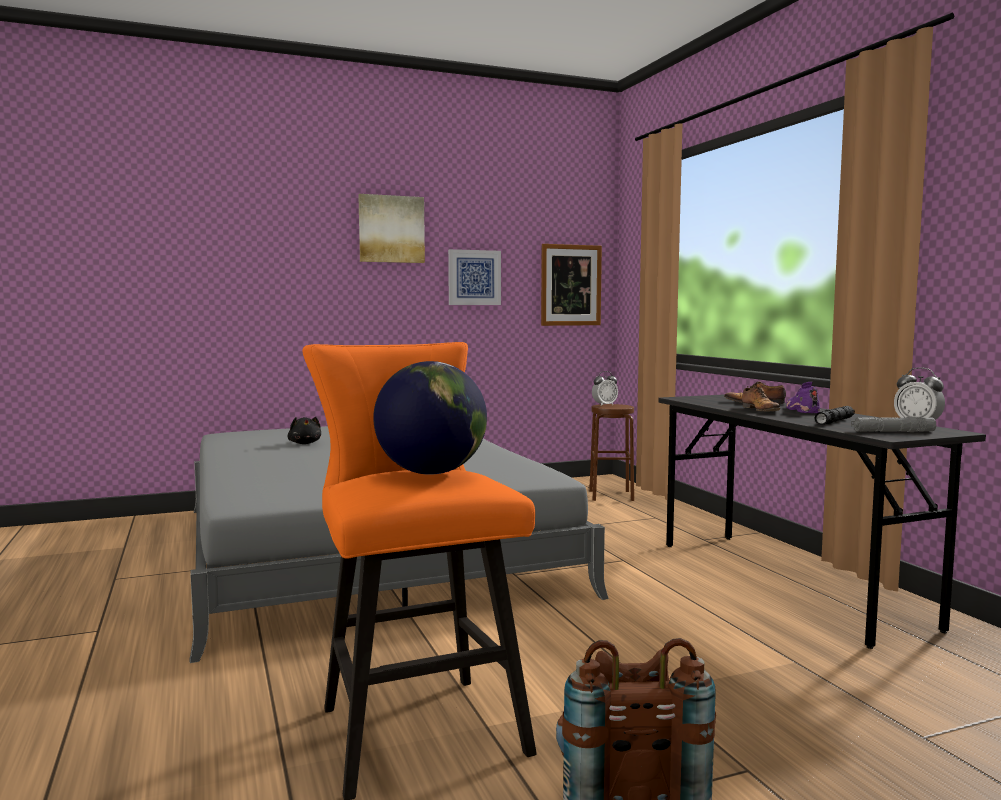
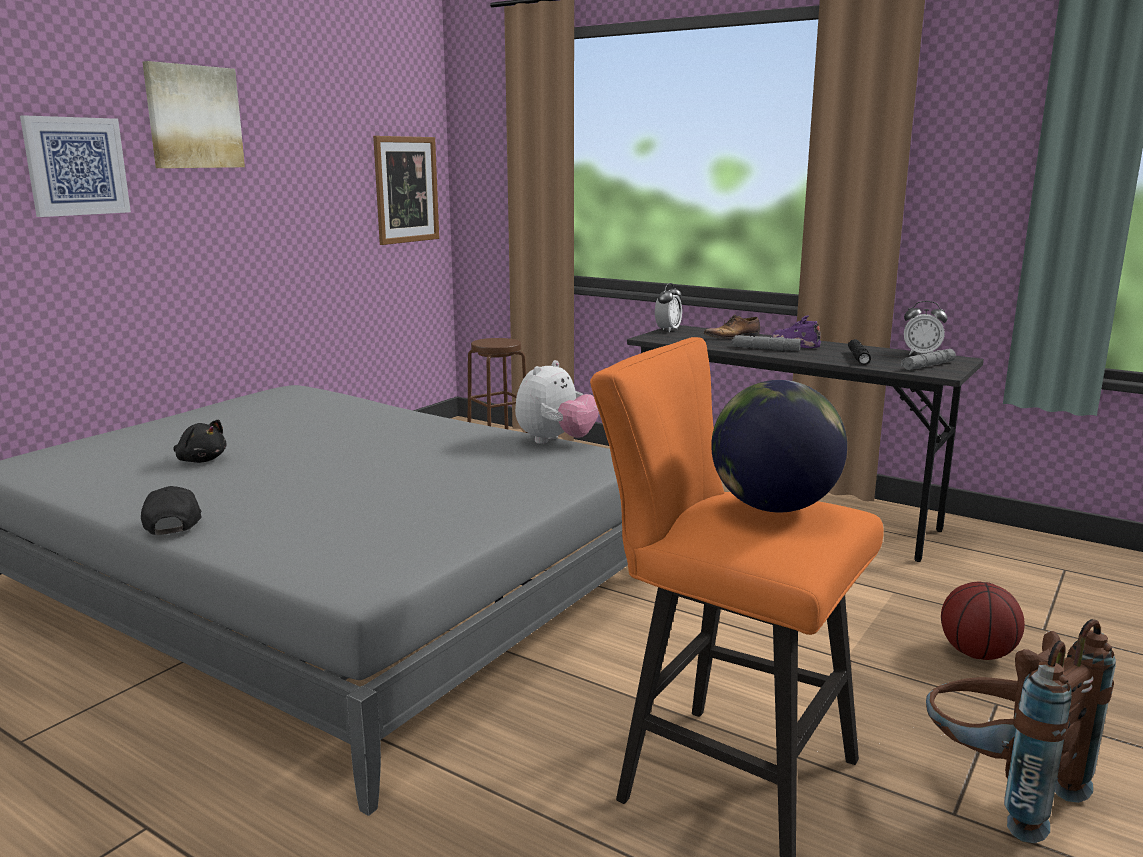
camera: 35 degrees left, 10 degrees up
picture [448,249,501,305] -> picture moved to [20,115,131,217]
alarm clock [592,371,618,406] -> alarm clock moved to [655,283,682,332]
shoe [742,387,780,411] -> grey flashlight [732,335,801,351]
none -> black cap [141,486,202,535]
none -> plush toy [515,360,599,444]
none -> basketball [941,581,1025,660]

